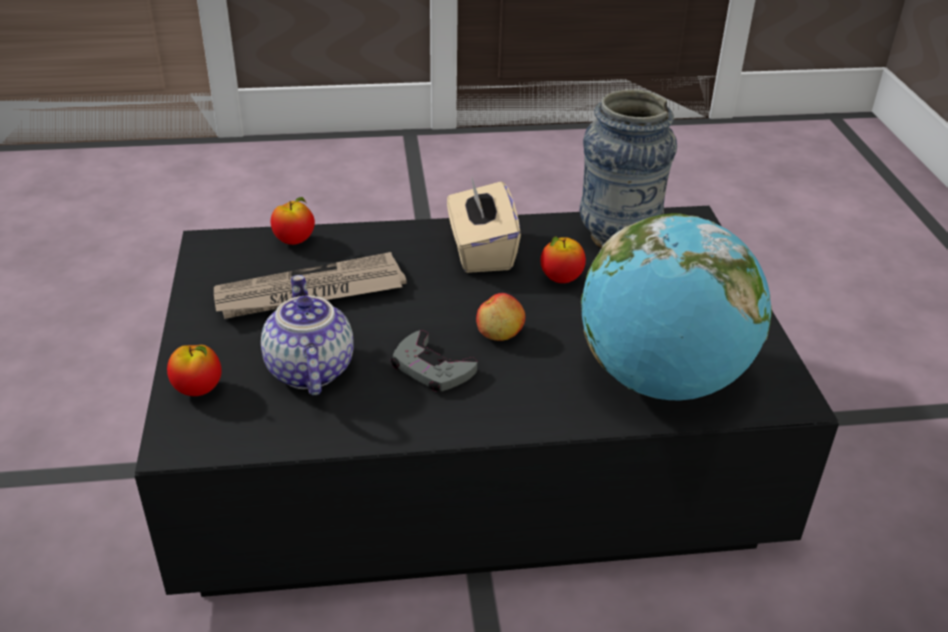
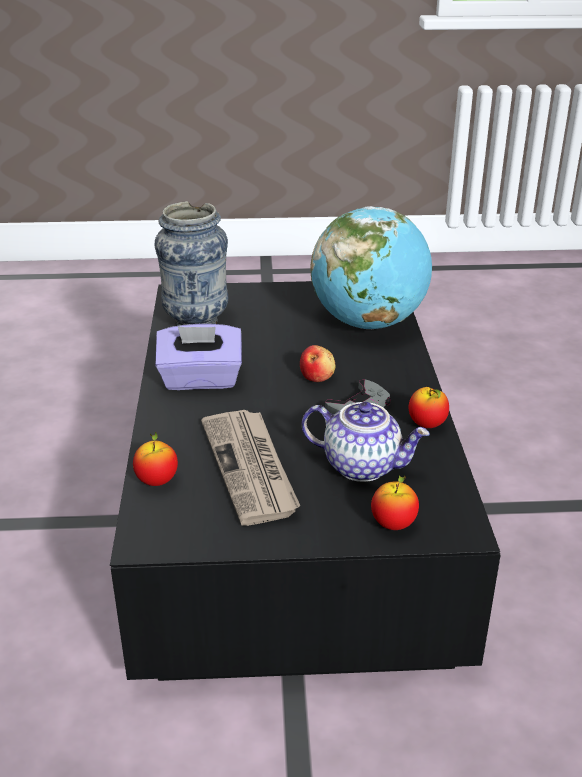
camera: 85 degrees left, 5 degrees down
teapot [261,275,354,396] -> teapot turned 150 degrees counterclockwise [302,402,430,482]
beige tissue box [447,176,521,273] -> purple tissue box [155,324,242,390]
apple [540,236,586,283] -> apple moved to [409,387,449,428]

